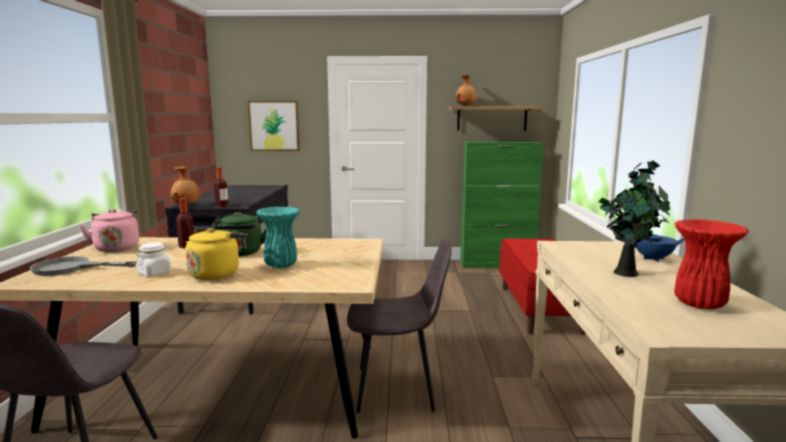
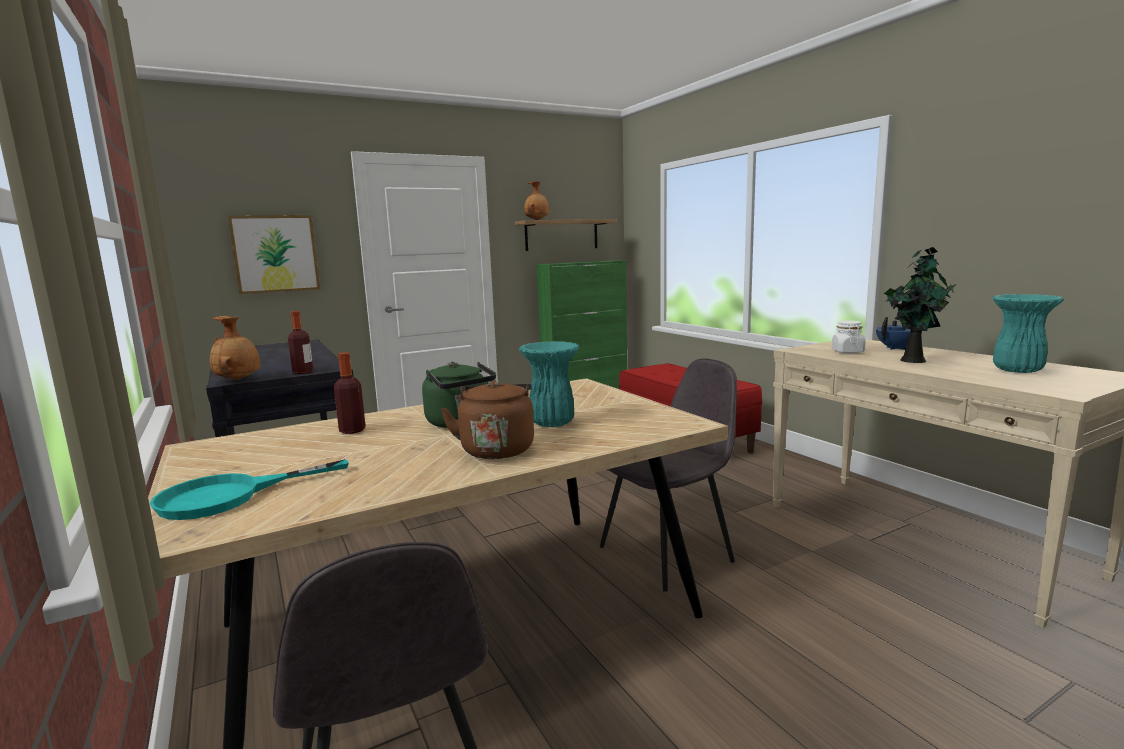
camera: 30 degrees left, 0 degrees up
grey frying pan [30,256,136,276] -> turquoise frying pan [149,459,349,520]
pink kettle [80,209,139,252] -> none
white jar [136,242,171,276] -> white jar moved to [832,321,865,353]
yellow kettle [185,228,247,280] -> brown kettle [441,380,534,459]
red vase [674,219,749,309] -> turquoise vase [992,294,1064,373]

